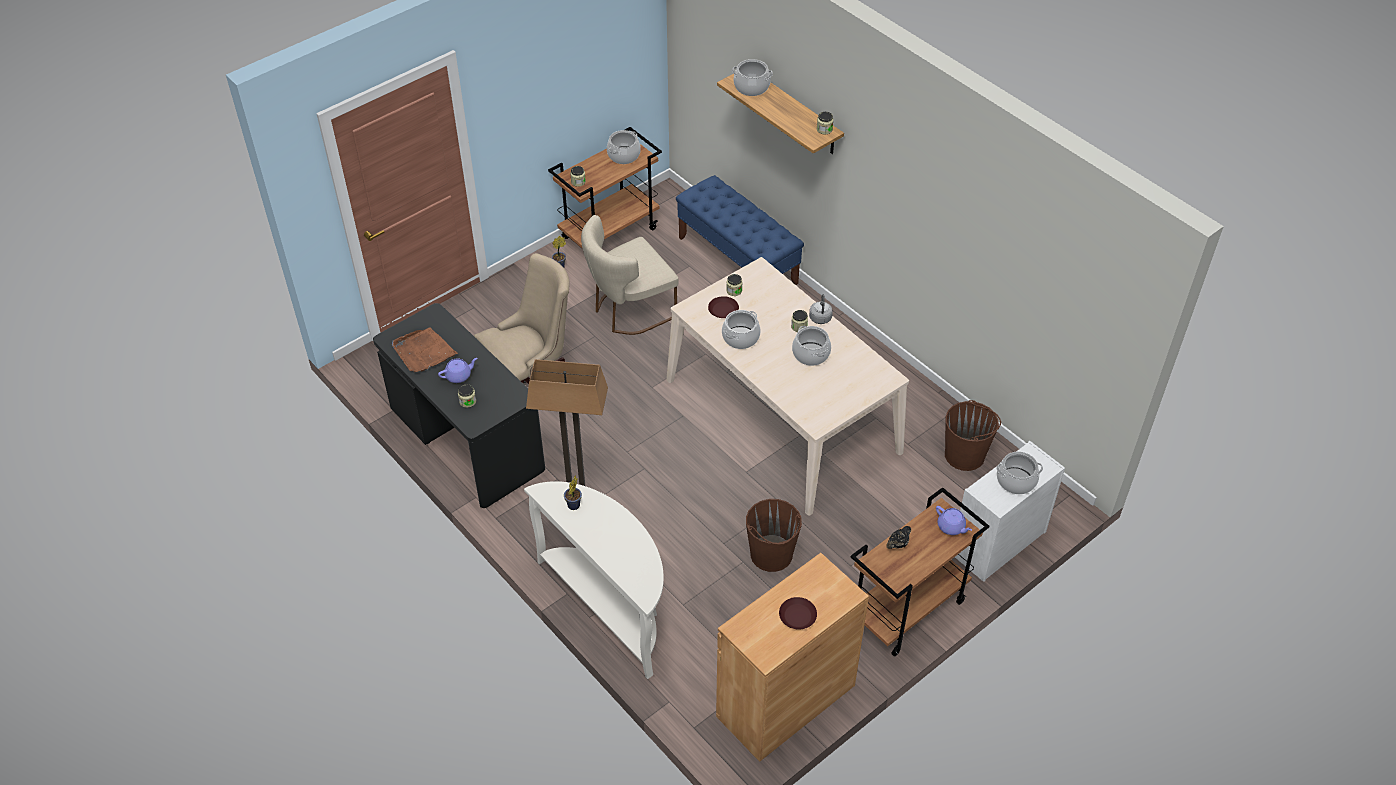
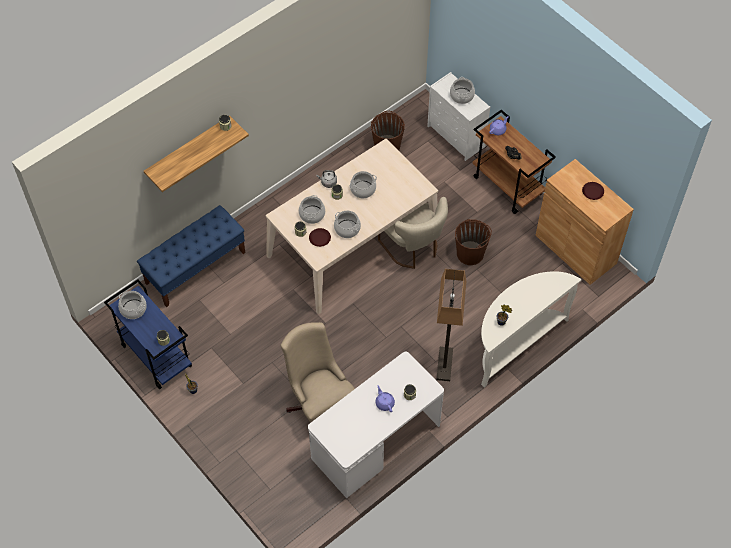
camera: 90 degrees left, 10 degrees up
black desk [373,303,545,508] -> white desk [308,352,444,498]
brown tray [392,327,458,372] -> none
brown cart [548,127,662,248] -> blue cart [104,279,192,389]
beige chair [581,215,678,335] -> beige chair moved to [378,197,448,269]
cooking pot [732,59,773,96] -> cooking pot moved to [299,195,325,224]

